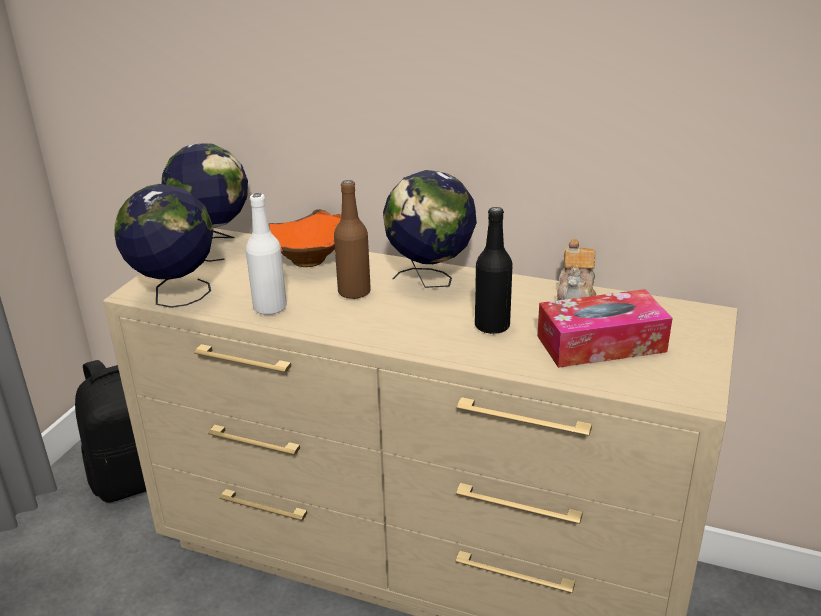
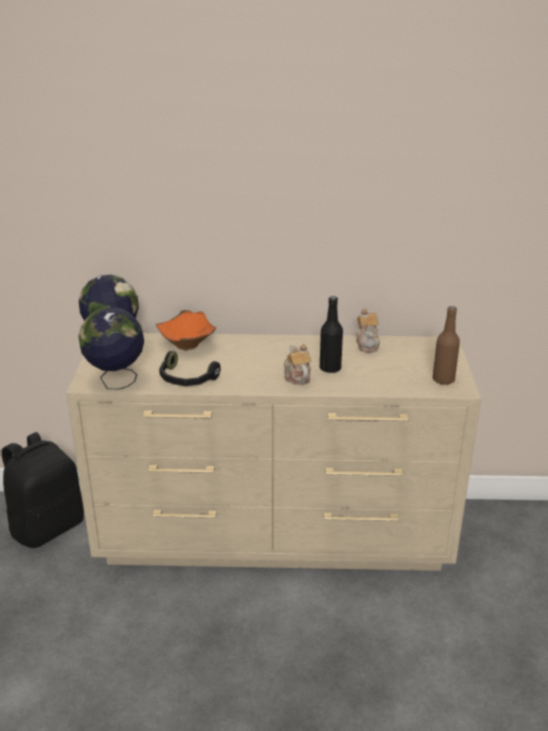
camera: 20 degrees left, 0 degrees up
white bottle [246,193,287,315] -> black headphones [159,351,221,386]
brown bottle [334,180,371,299] -> brown bottle moved to [432,306,460,385]
globe [383,170,477,288] -> none
tissue box [537,289,673,368] -> none
none -> teapot [284,344,312,385]

